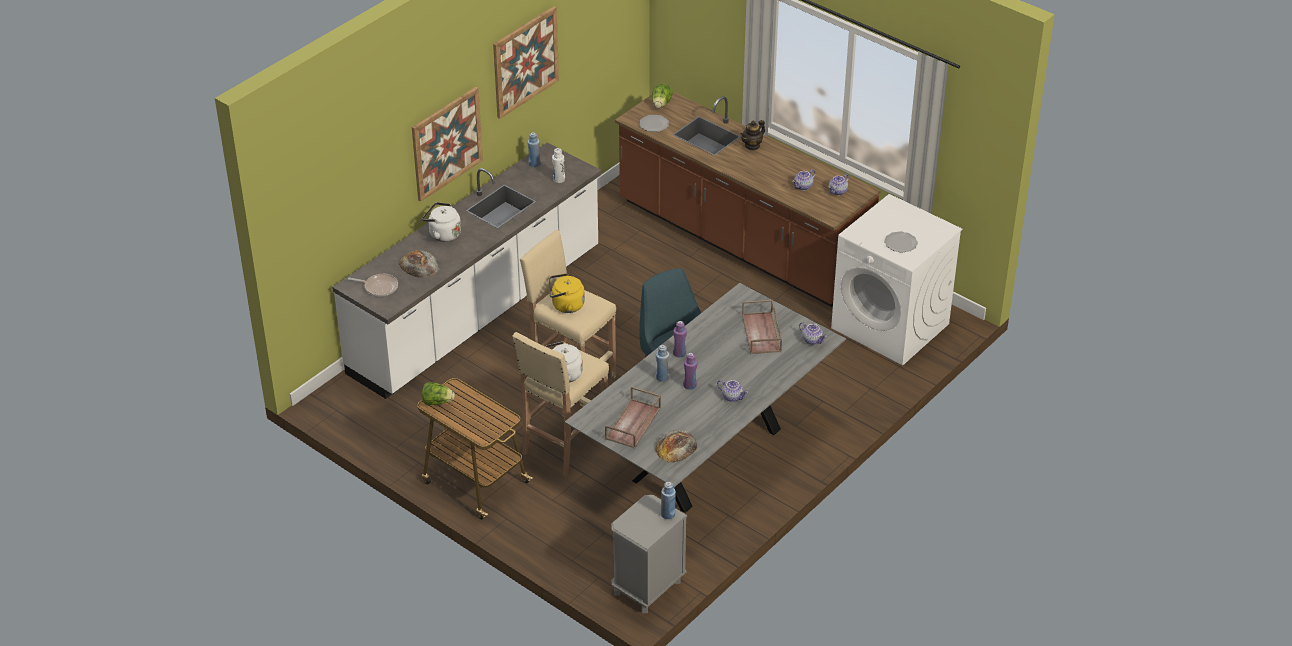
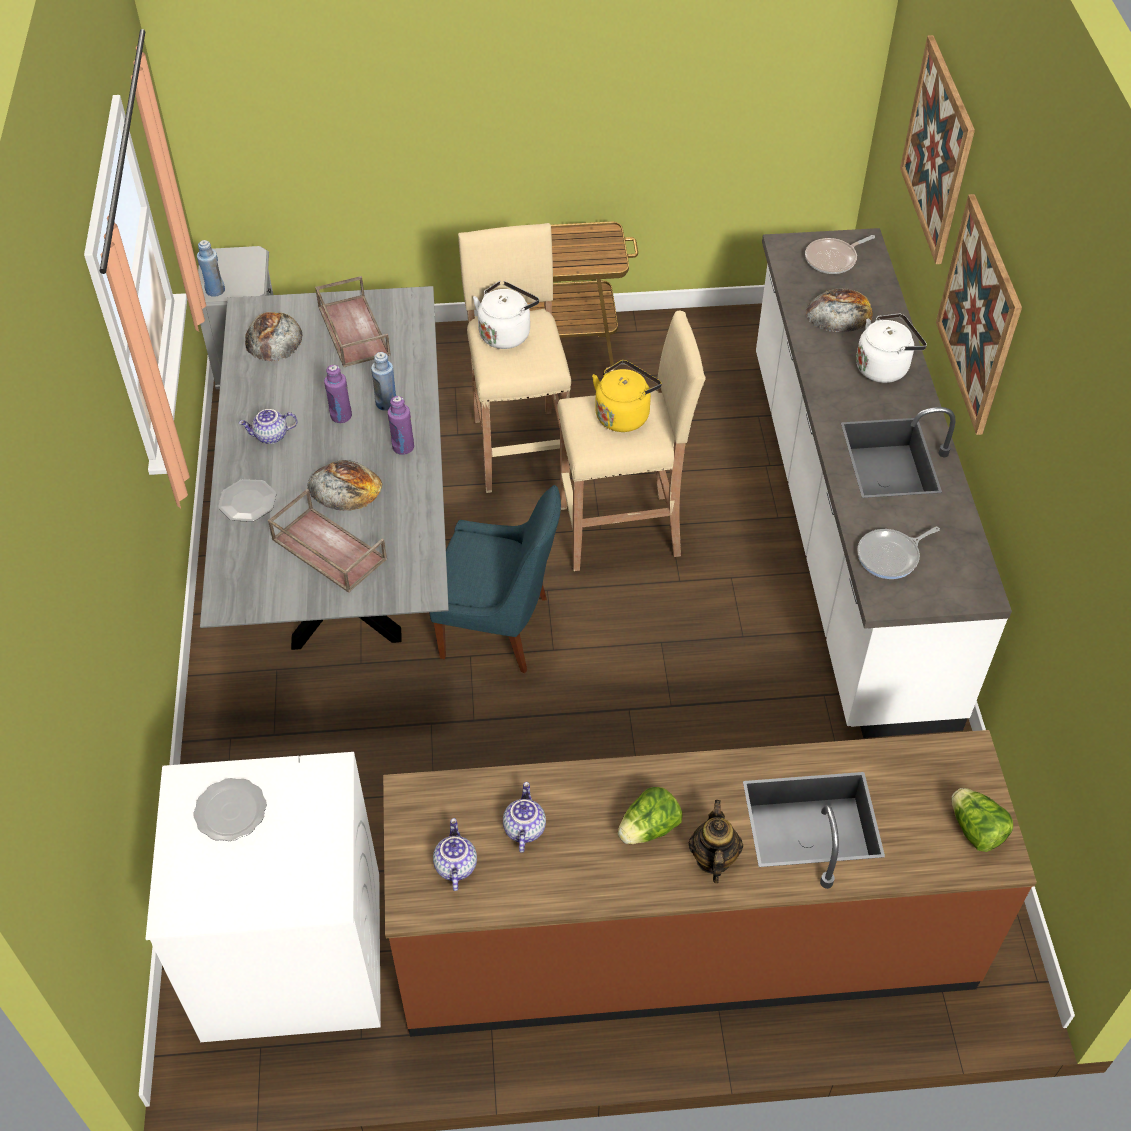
camera: 135 degrees right, 10 degrees up
lettuce [422,382,455,405] -> lettuce moved to [618,787,682,844]
picture [493,6,559,119] -> picture moved to [900,35,975,264]
blue bottle [527,132,541,167] -> none
white bottle [552,148,565,183] -> frying pan [857,527,940,579]
plate [640,115,669,132] -> plate moved to [218,479,276,522]
teapot [799,322,827,345] -> none
none -> bread [307,460,382,511]

